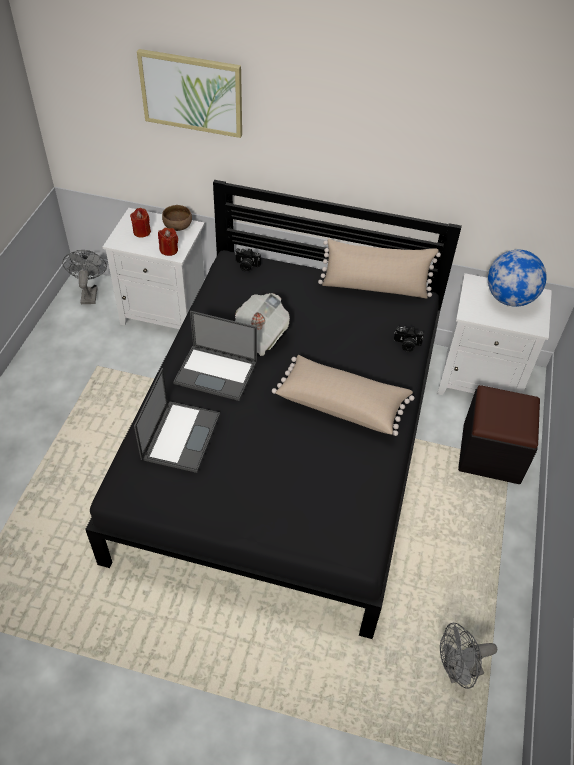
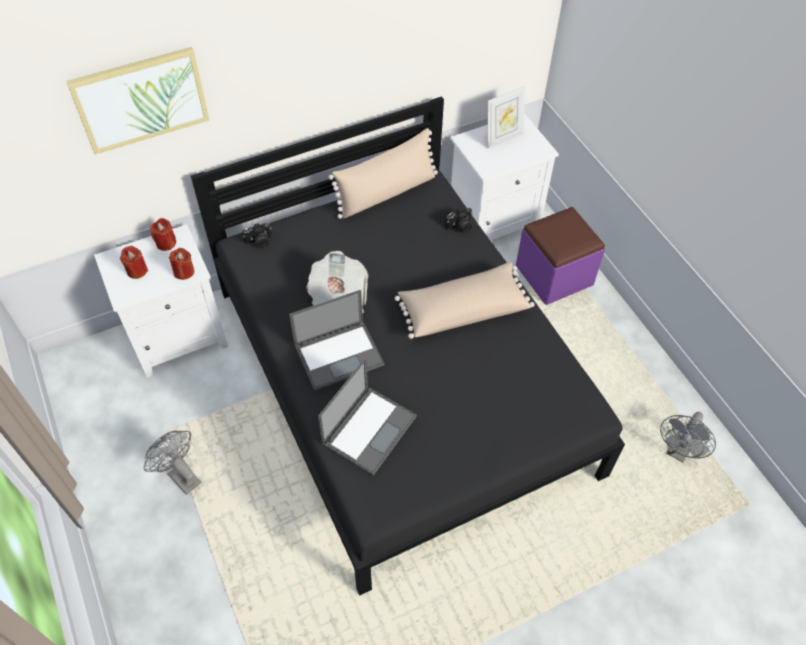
camera: 40 degrees left, 5 degrees up
grey fan [62,250,107,304] -> grey fan moved to [144,431,201,495]
laptop [134,368,220,473] -> laptop turned 60 degrees clockwise [318,358,417,476]
brown bowl [162,205,192,231] -> red candle [150,218,176,251]
black ottoman [458,385,540,484] -> purple ottoman [516,207,605,305]
globe [488,250,547,307] -> picture frame [488,86,525,149]

